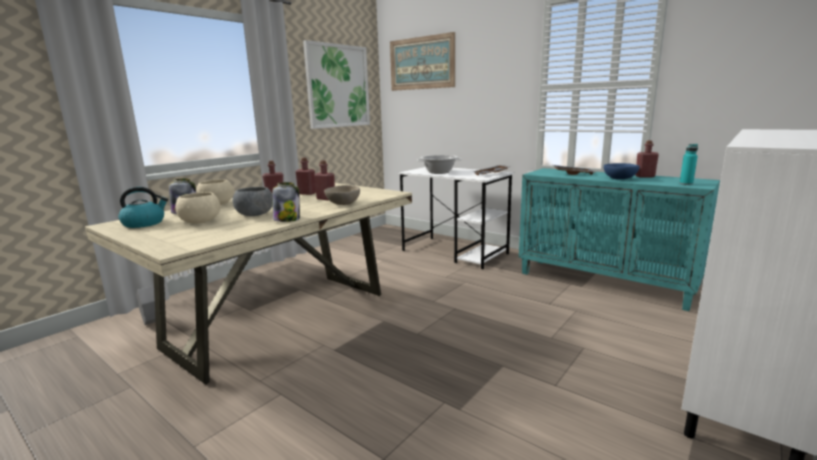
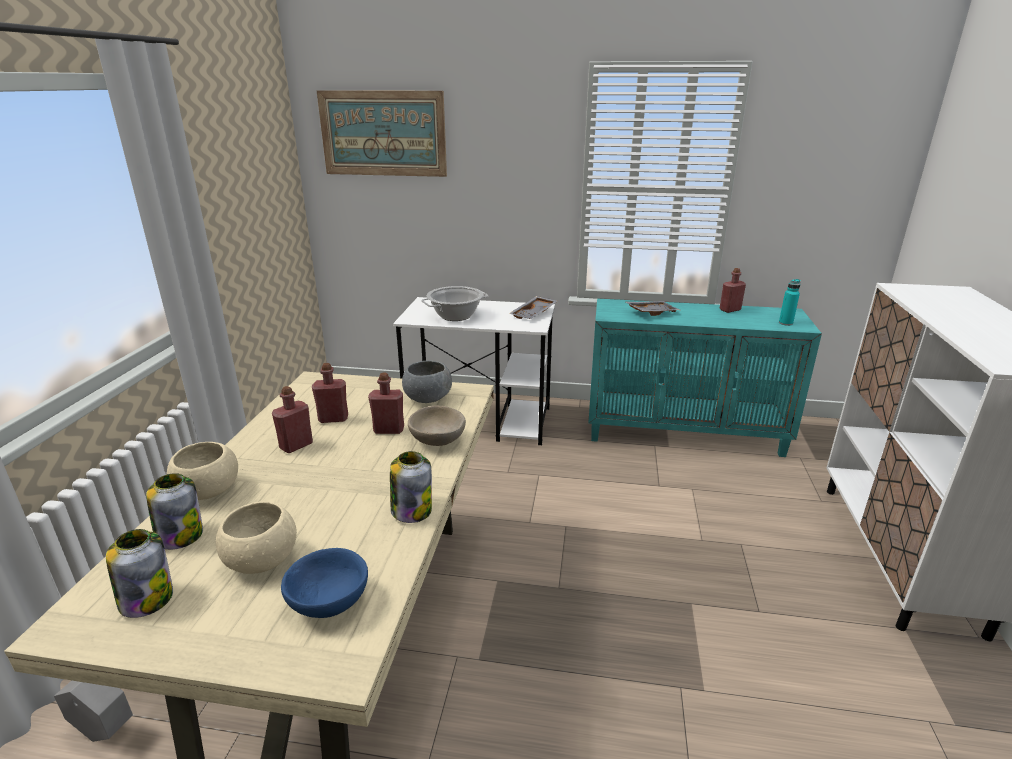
camera: 30 degrees left, 10 degrees up
kettle [118,187,168,228] -> jar [106,529,173,618]
grey bowl [233,187,273,216] -> grey bowl moved to [402,361,452,403]
picture [303,40,370,129] -> none
blue bowl [604,163,640,179] -> blue bowl moved to [281,548,368,618]

